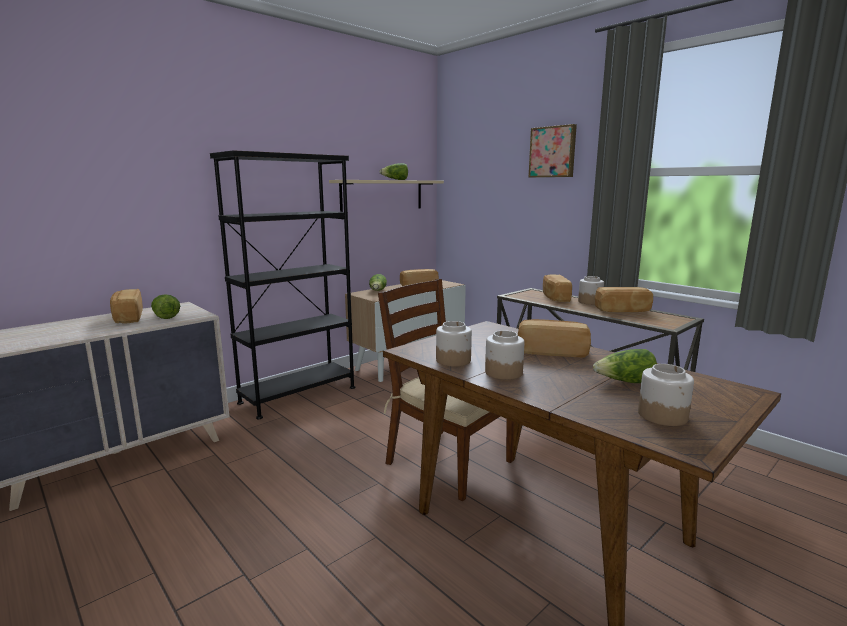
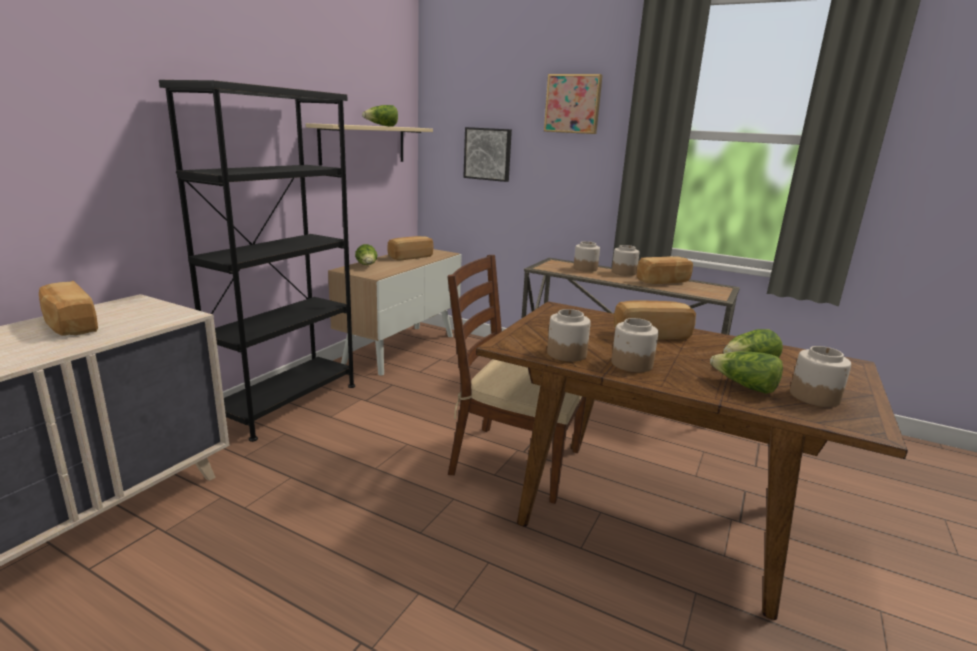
camera: 20 degrees left, 5 degrees up
lettuce [151,294,180,319] -> lettuce moved to [710,351,783,394]
bread [543,274,572,302] -> jar [574,241,600,272]
none -> picture [463,127,512,182]

